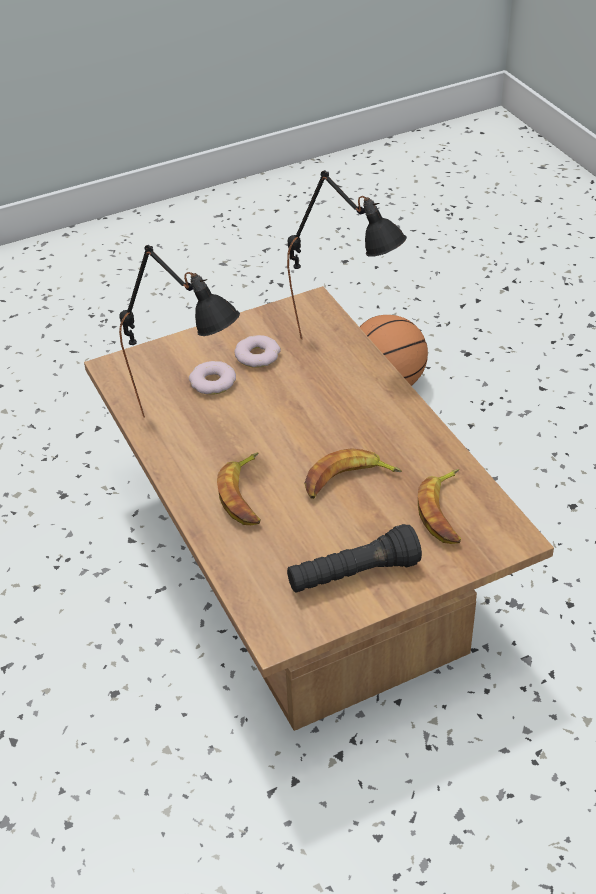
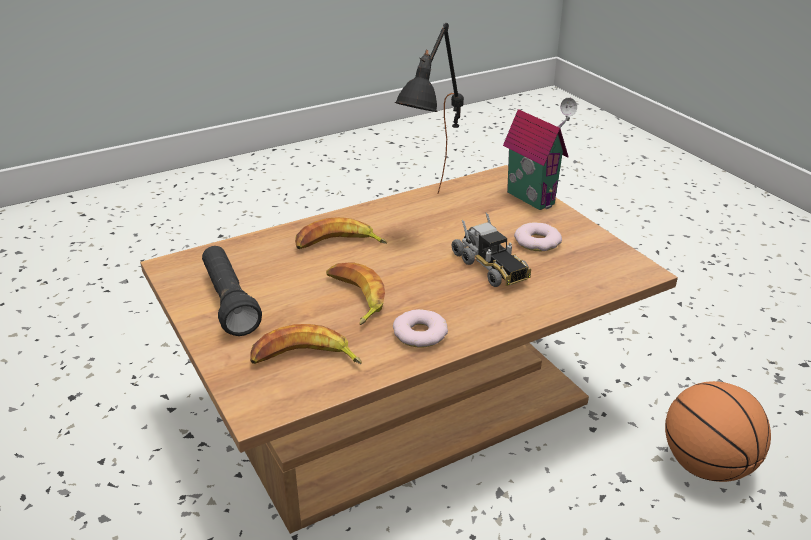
camera: 85 degrees right, 10 degrees down
donut [189,361,236,395] -> donut moved to [393,309,448,347]
black table lamp [287,170,407,339] -> none
none -> toy truck [451,213,531,287]
none -> toy house [503,98,577,210]

